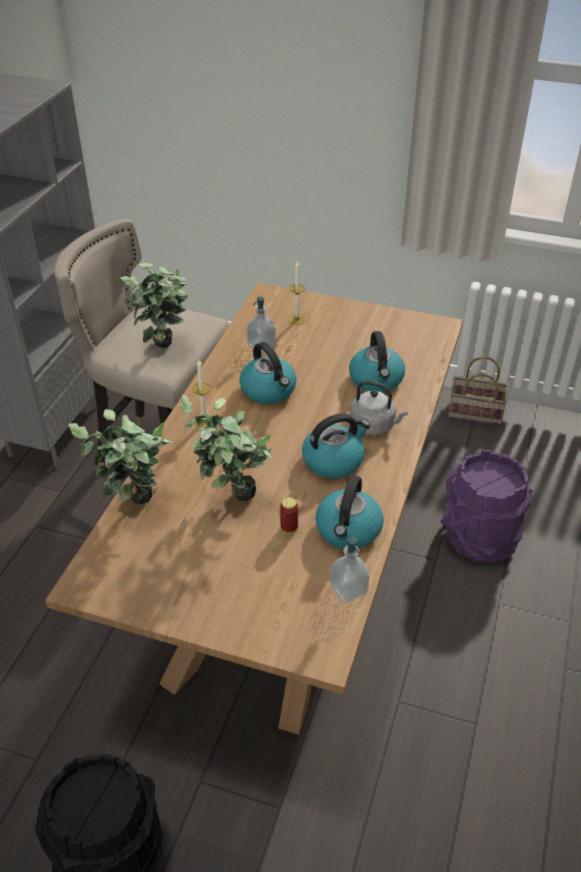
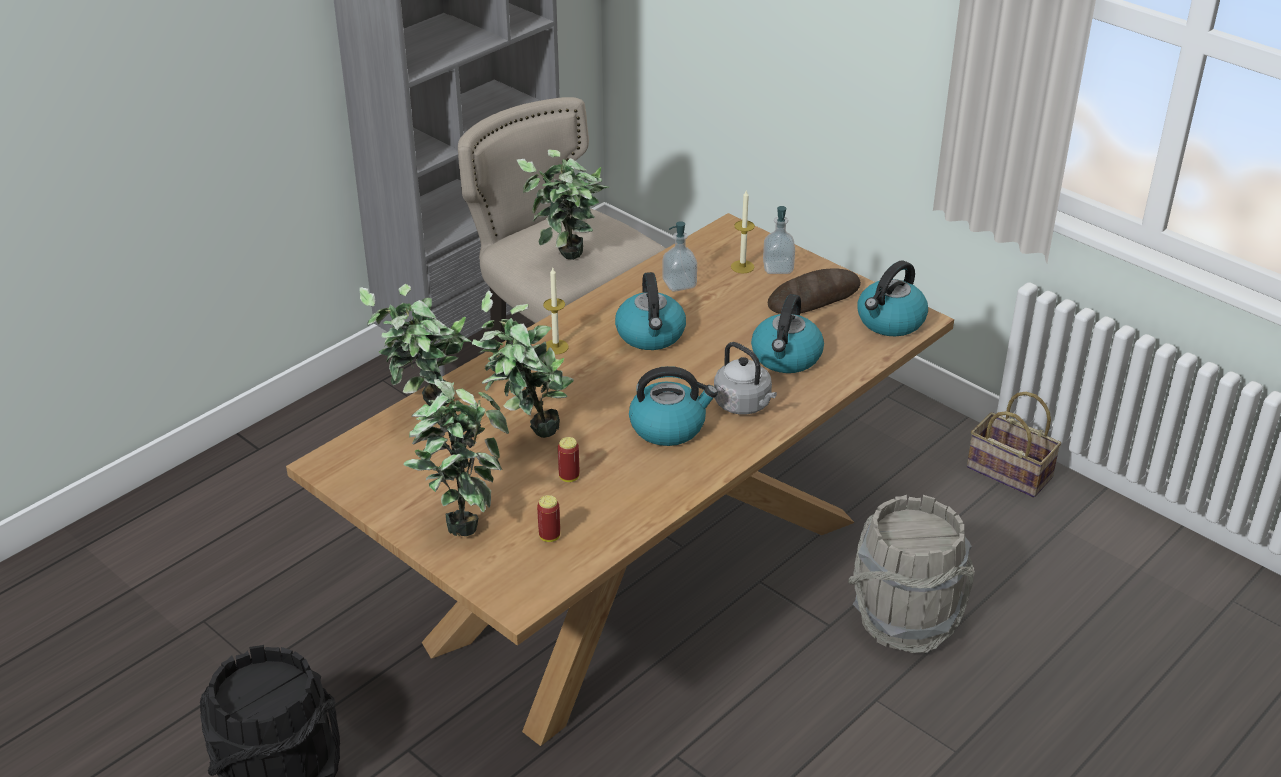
camera: 25 degrees right, 5 degrees down
kettle [315,475,384,549] -> kettle moved to [857,261,928,336]
soap dispenser [330,537,369,602] -> soap dispenser moved to [763,206,795,274]
purple bucket [441,450,535,562] -> grey bucket [848,495,975,653]
none -> potted plant [404,377,509,536]
none -> can [537,495,560,542]
none -> bread [768,268,861,314]

